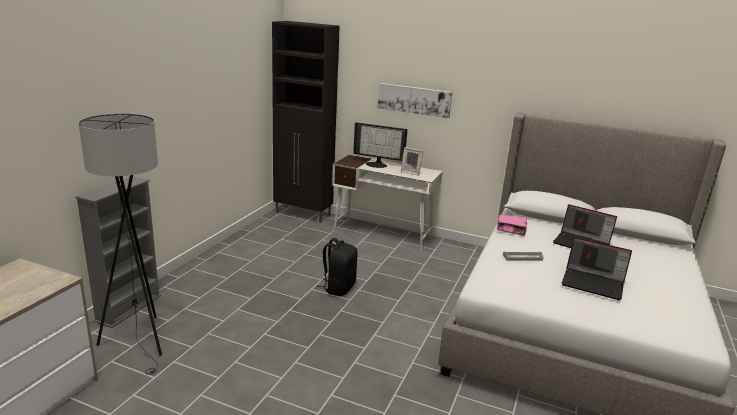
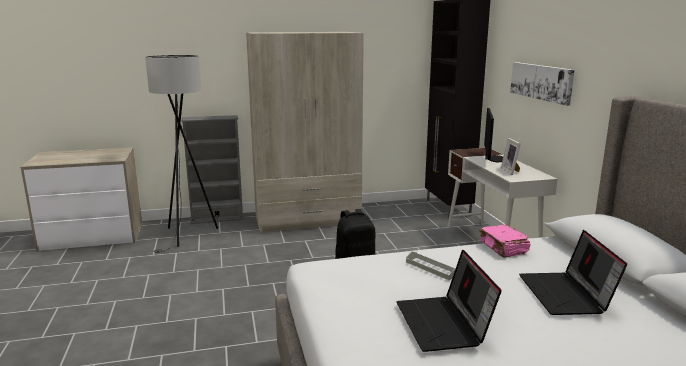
camera: 55 degrees right, 5 degrees down
monitor [353,122,407,168] -> monitor turned 150 degrees counterclockwise [484,108,503,162]
none -> beige wardrobe [246,32,364,233]

